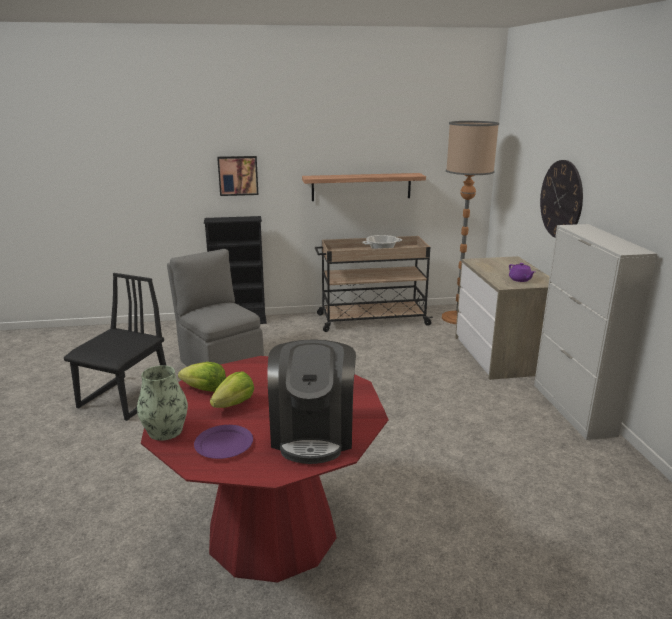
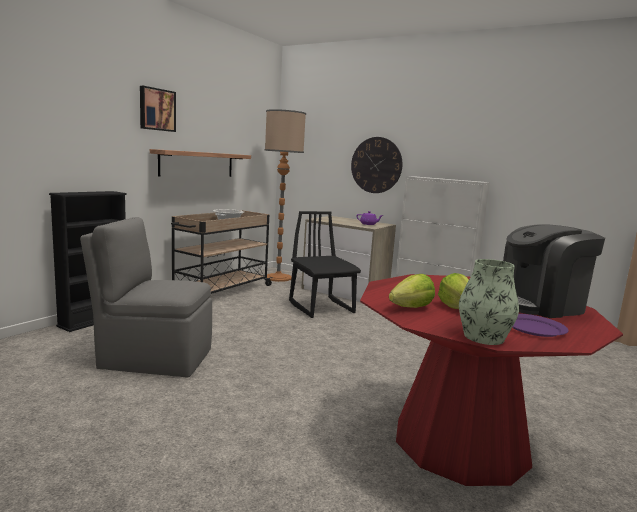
camera: 50 degrees left, 10 degrees down
black chair [64,273,166,421] -> black chair moved to [289,211,361,318]
picture [217,156,258,196] -> picture moved to [140,86,176,132]
coffee machine [268,339,356,464] -> coffee machine turned 120 degrees clockwise [503,224,605,318]

